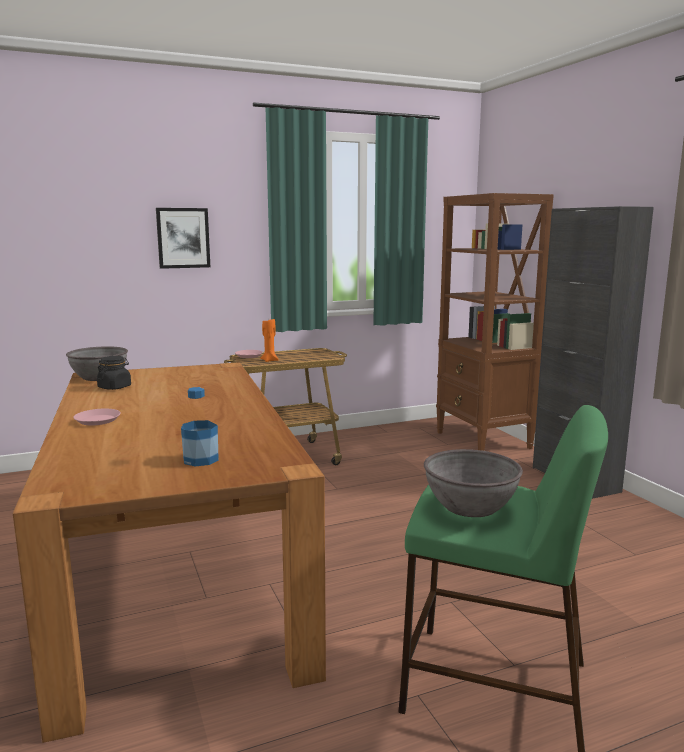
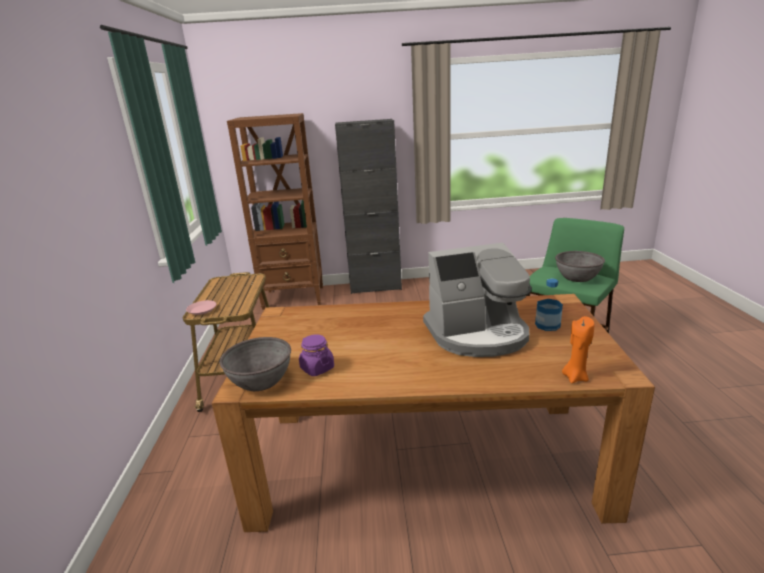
camera: 70 degrees left, 10 degrees up
pink plate [73,409,121,425] -> none
black jar [97,356,131,390] -> purple jar [299,334,334,376]
picture [156,208,210,269] -> none
orange candle [260,317,279,362] -> orange candle moved to [562,316,594,383]
none -> coffee machine [423,243,532,357]

